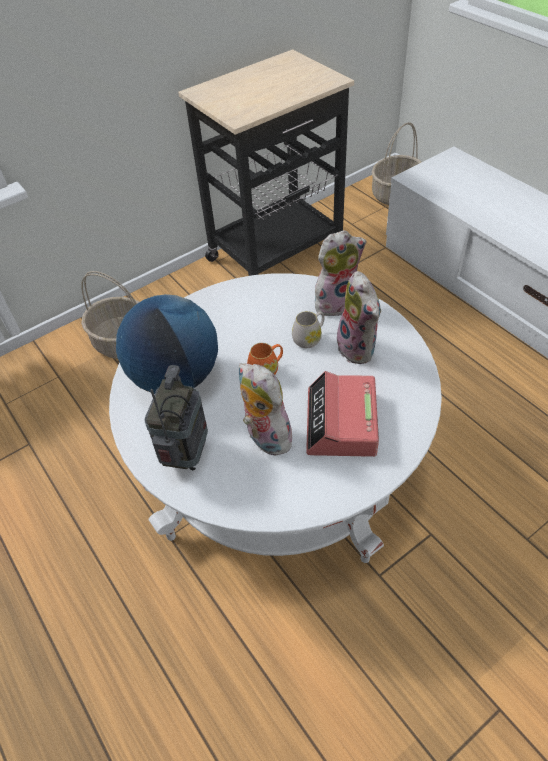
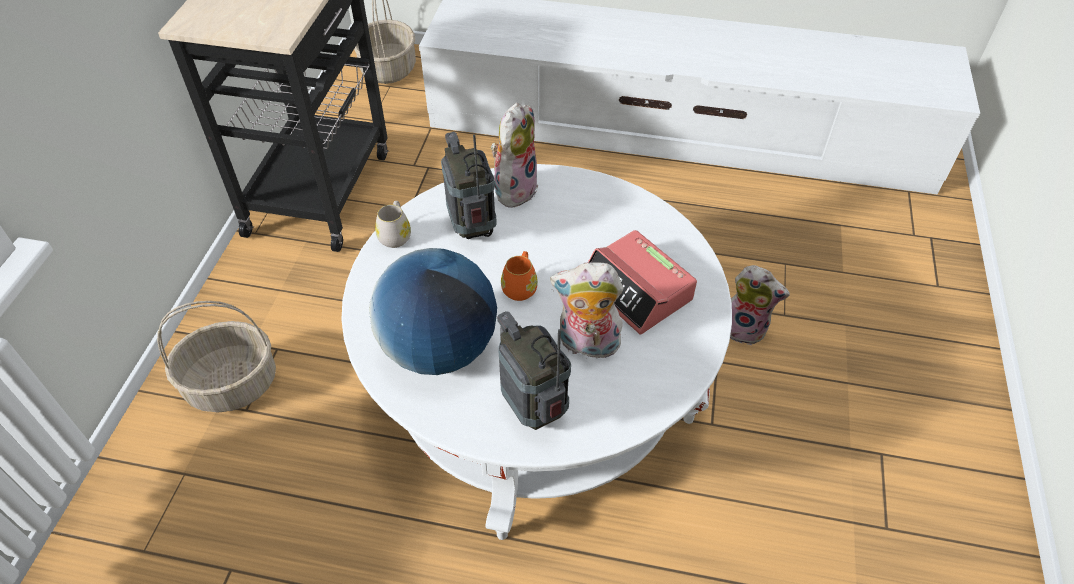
camera: 45 degrees left, 0 degrees up
white mug [292,311,324,348] -> white mug moved to [375,201,411,248]
plush toy [337,271,381,364] -> plush toy moved to [730,265,790,345]
none -> radio [441,132,497,239]

